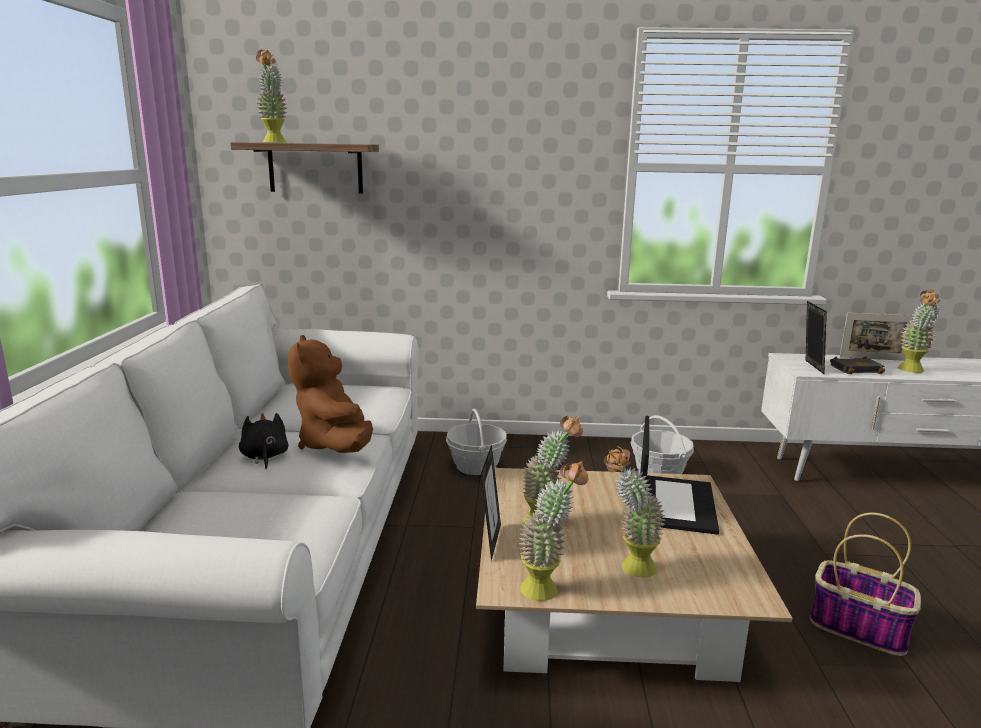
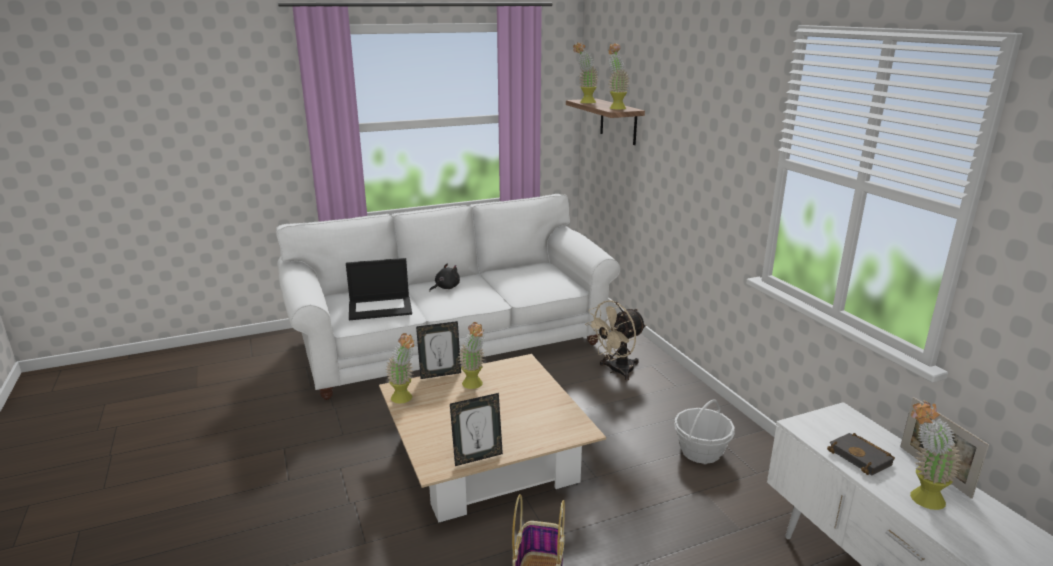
camera: 65 degrees right, 5 degrees up
brown plush toy [288,335,373,453] -> none
basket [446,408,507,475] -> beige fan [585,300,646,380]
potted plant [604,446,666,578] -> potted plant moved to [608,44,629,110]
laptop [640,416,719,535] -> laptop moved to [346,258,412,320]
picture frame [806,301,827,374] -> picture frame moved to [450,393,503,466]

